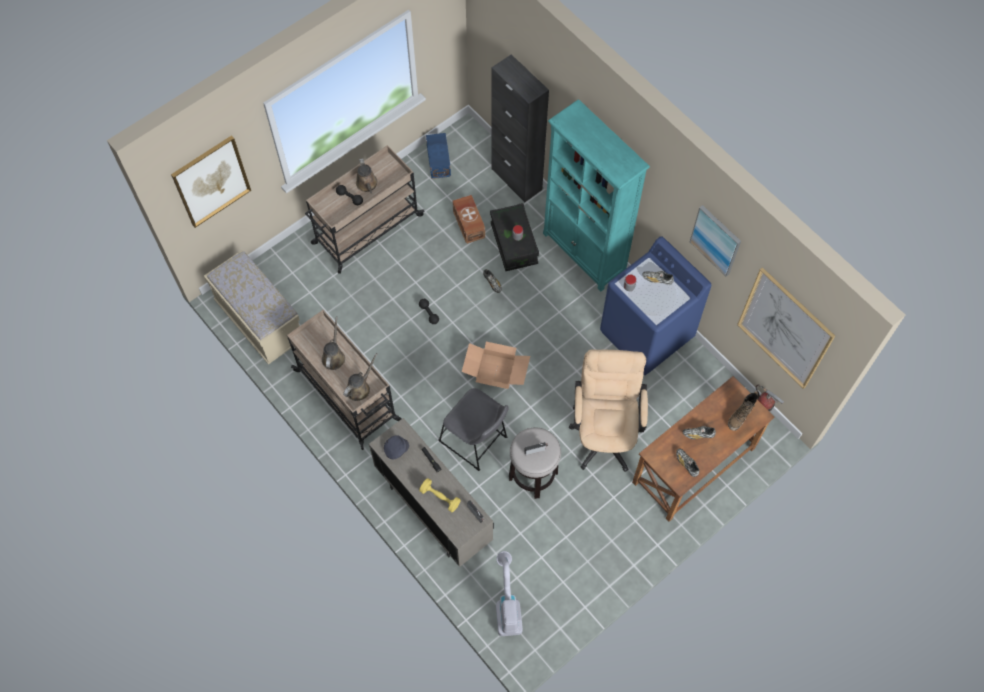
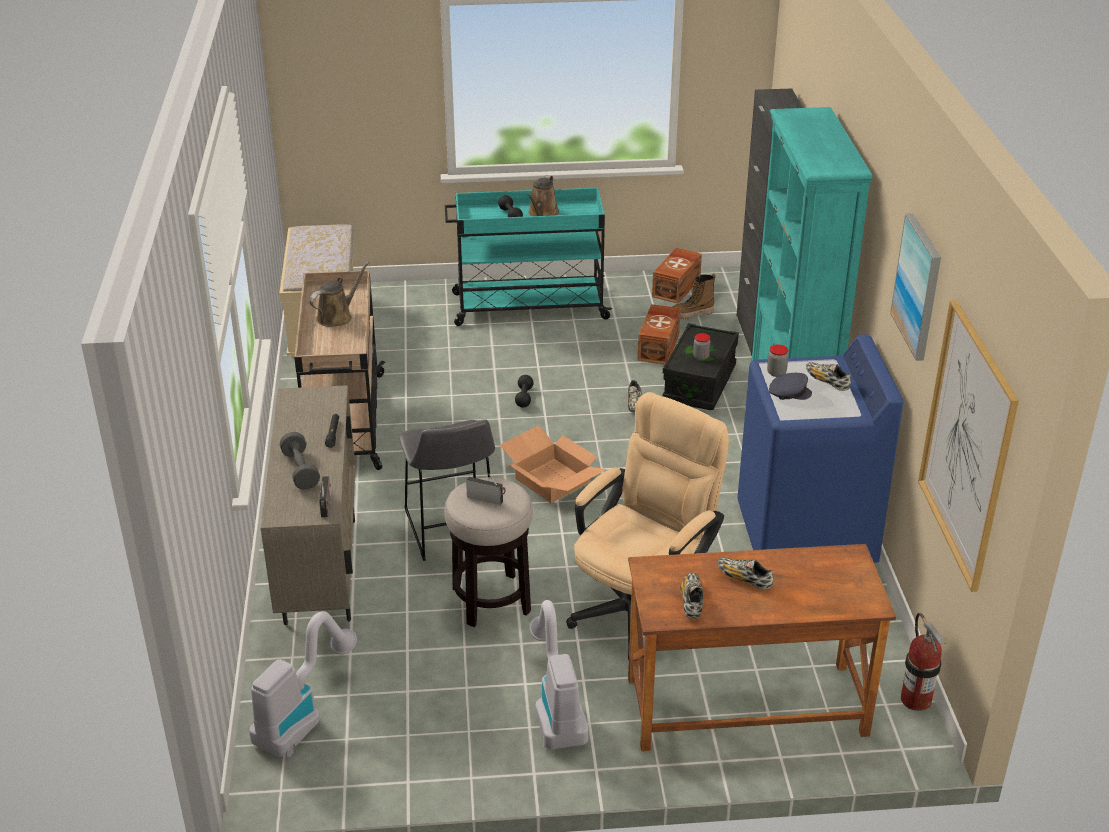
camera: 35 degrees right, 30 degrees down
picture [171,135,251,228] -> none
beige cart [305,145,424,274] -> turquoise cart [445,188,612,326]
brown watering can [343,353,377,401] -> none
grey cap [384,435,409,460] -> grey cap moved to [769,373,812,400]
yellow dumbbell [419,478,461,512] -> grey dumbbell [280,432,320,490]
blue storage box [426,133,451,179] -> brown storage box [652,248,702,304]
boot [728,391,758,431] -> boot moved to [673,273,716,319]
none -> vacuum cleaner [529,600,588,749]

